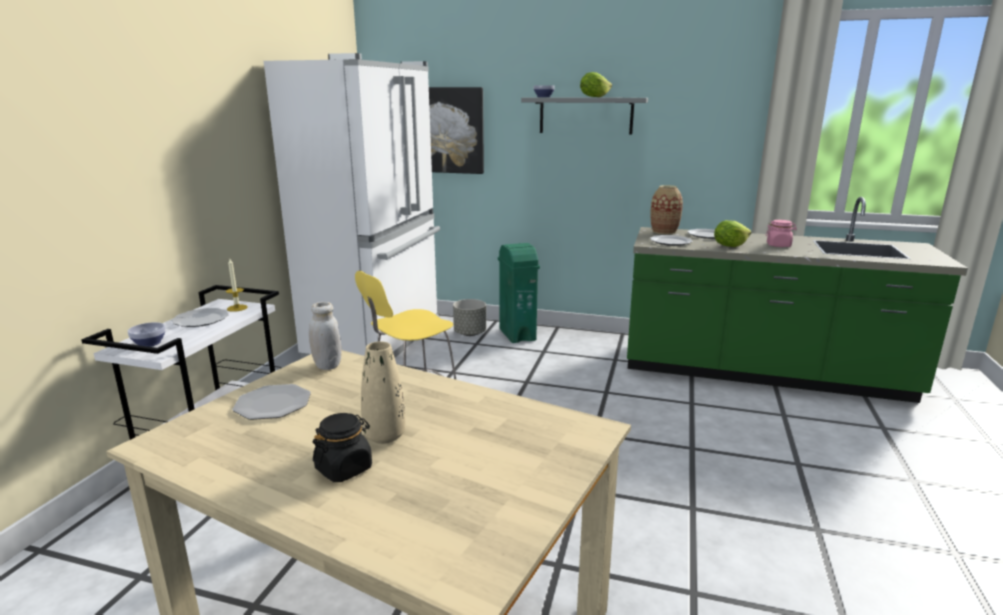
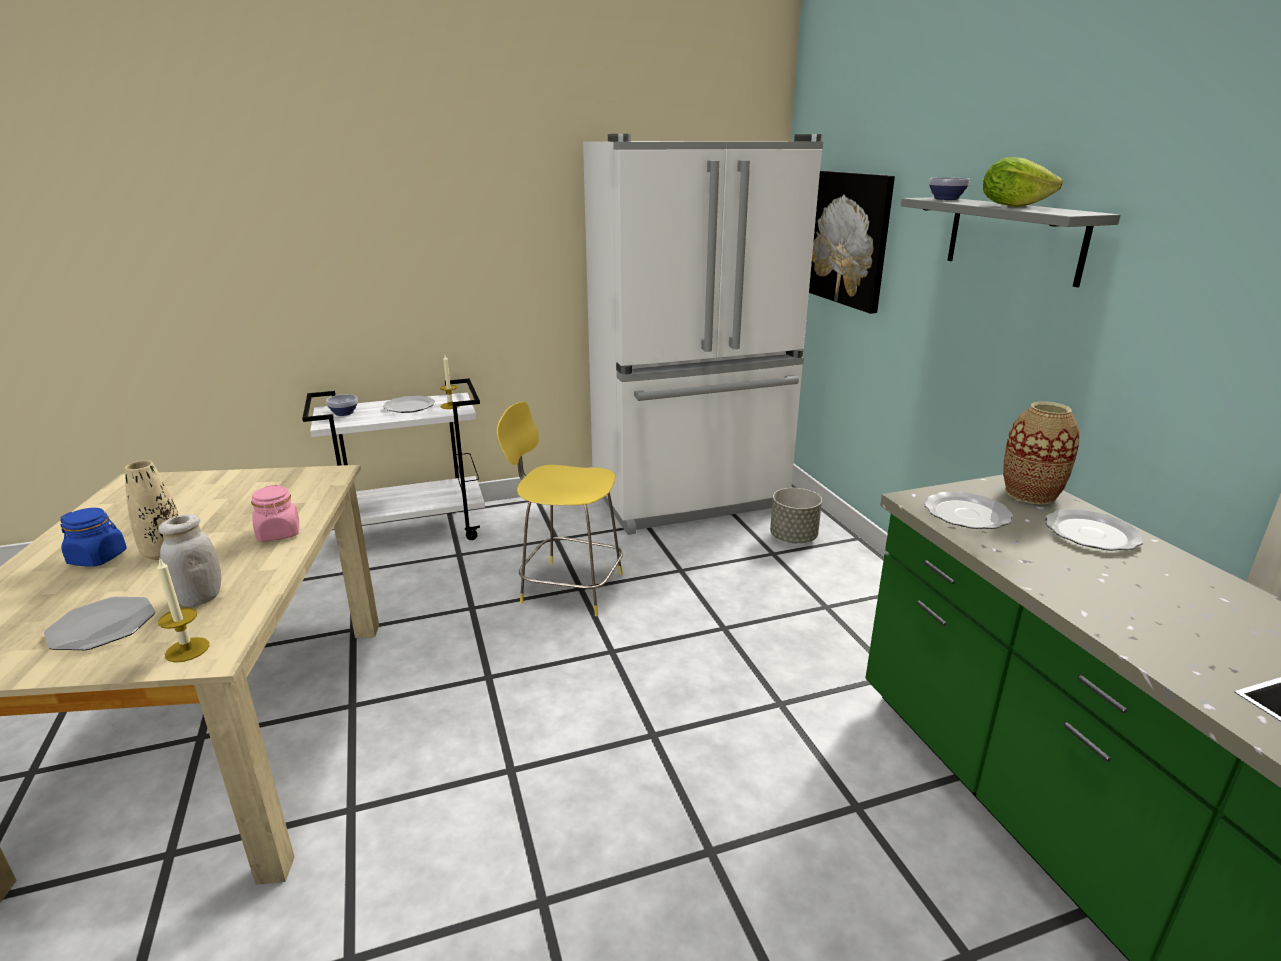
camera: 55 degrees right, 5 degrees up
plate [232,384,311,420] -> plate moved to [44,597,155,650]
white jar [309,302,342,370] -> white jar moved to [159,514,221,607]
black jar [313,413,372,482] -> blue jar [60,508,127,567]
green trash can [498,243,540,343] -> none
lettuce [714,220,751,247] -> none
pink jar [765,220,797,247] -> pink jar moved to [251,485,299,542]
none -> candle [157,557,210,663]

